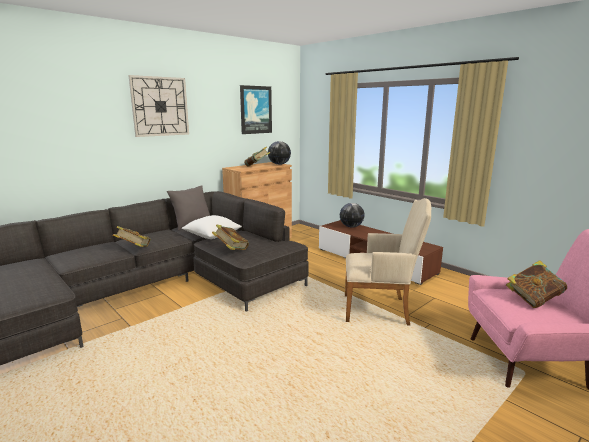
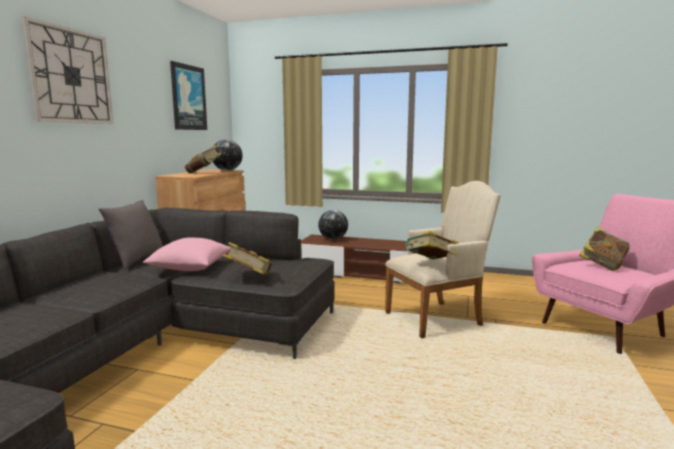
camera: 30 degrees left, 5 degrees down
book [113,226,151,247] -> book moved to [406,231,459,259]
white pillow [181,215,242,239] -> pink pillow [143,238,231,271]

